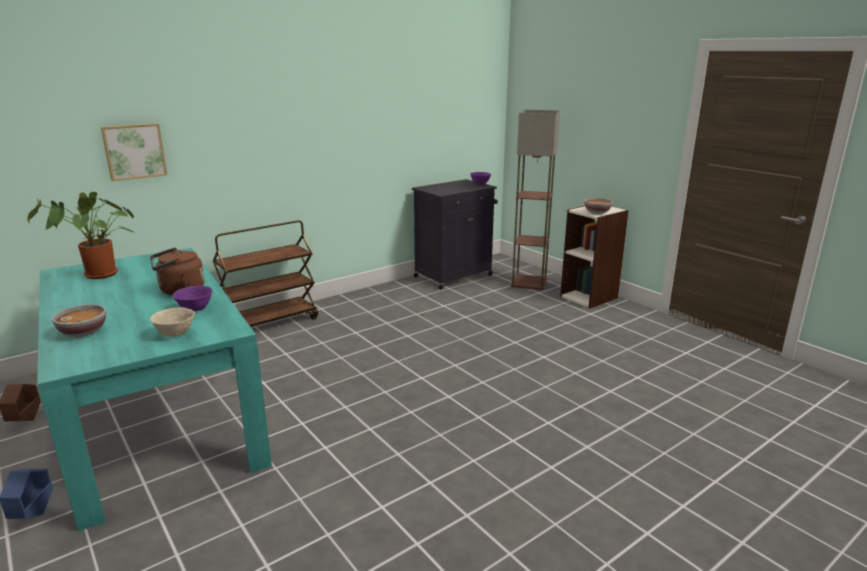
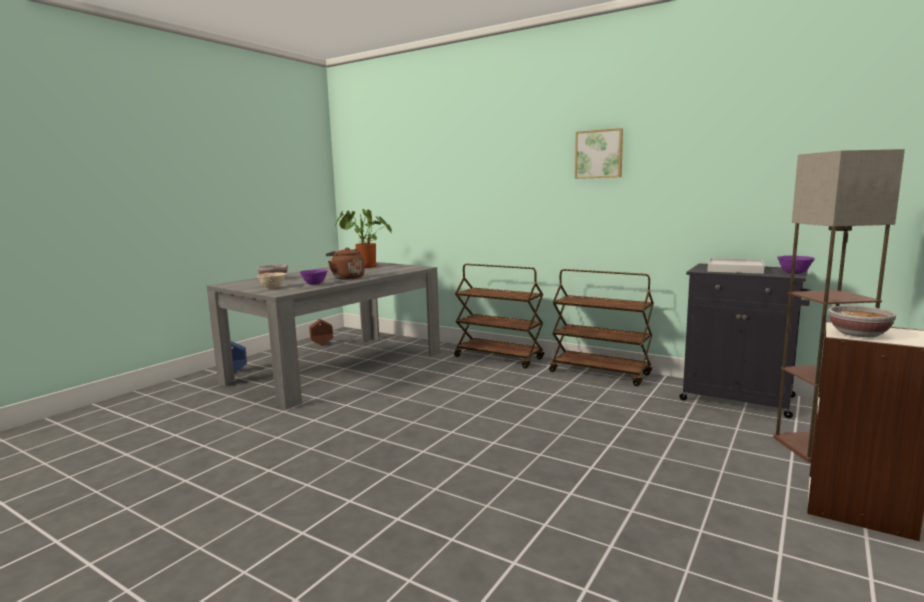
camera: 70 degrees right, 10 degrees down
turquoise dining table [37,248,272,531] -> grey dining table [207,262,440,410]
picture [101,123,167,181] -> picture moved to [575,128,623,179]
none -> brown cart [549,269,654,386]
none -> white tray [707,258,764,274]

